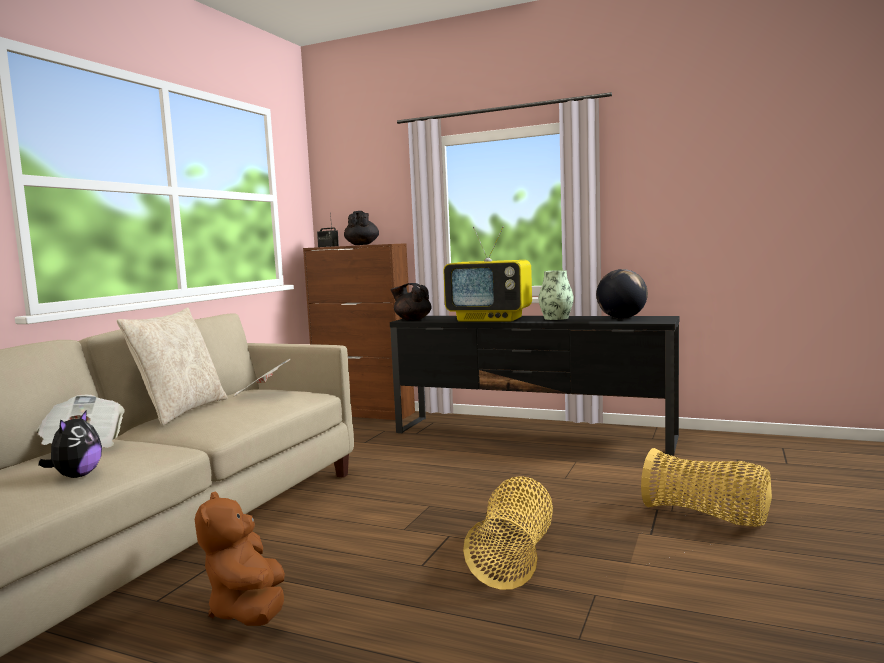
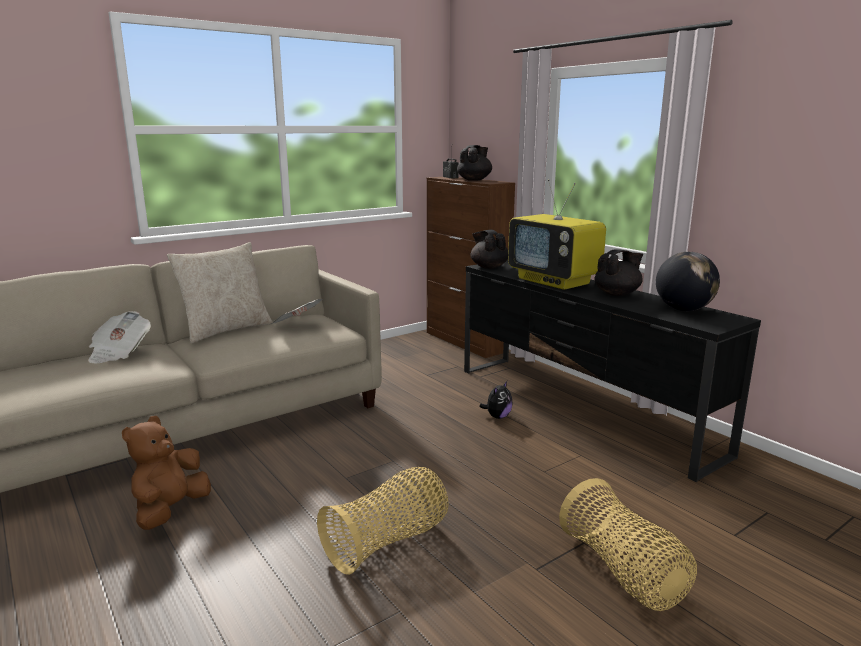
camera: 30 degrees right, 10 degrees up
plush toy [38,410,102,478] -> plush toy moved to [479,381,513,419]
vase [538,270,574,320] -> black teapot [594,249,643,296]

